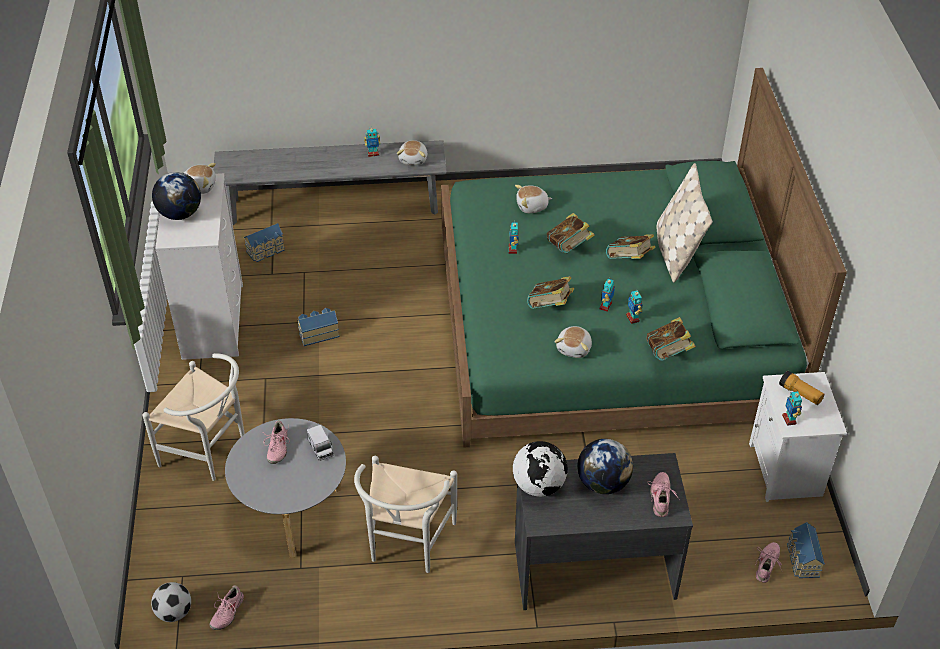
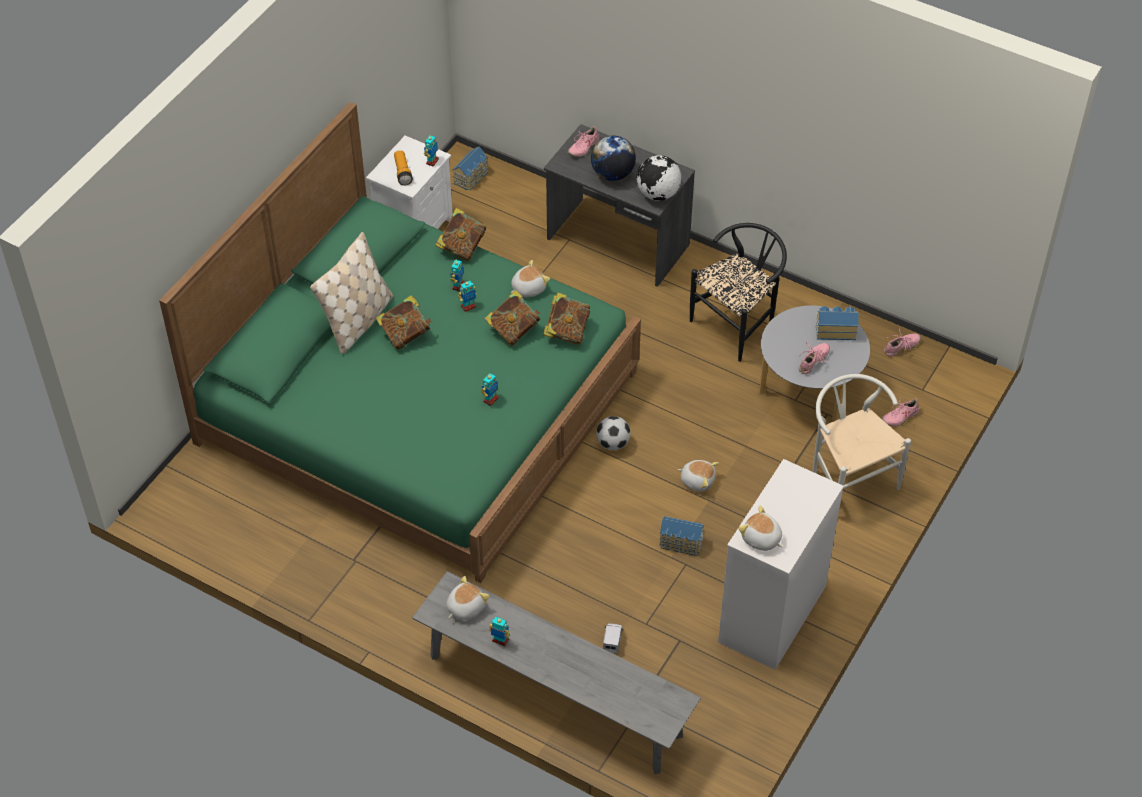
camera: 145 degrees left, 5 degrees up
football [151,582,191,622] -> football moved to [596,416,631,450]
globe [152,172,201,220] -> none
toy house [244,223,285,262] -> toy house moved to [816,306,859,340]
toy truck [307,425,334,461] -> toy truck moved to [603,623,623,654]
white chair [354,456,457,573] -> black chair [690,223,787,362]
plush toy [515,185,552,213] -> plush toy moved to [678,460,719,492]
book [547,213,595,253] -> book moved to [543,293,590,345]
pink shoe [755,542,782,583] -> pink shoe moved to [882,398,919,426]

